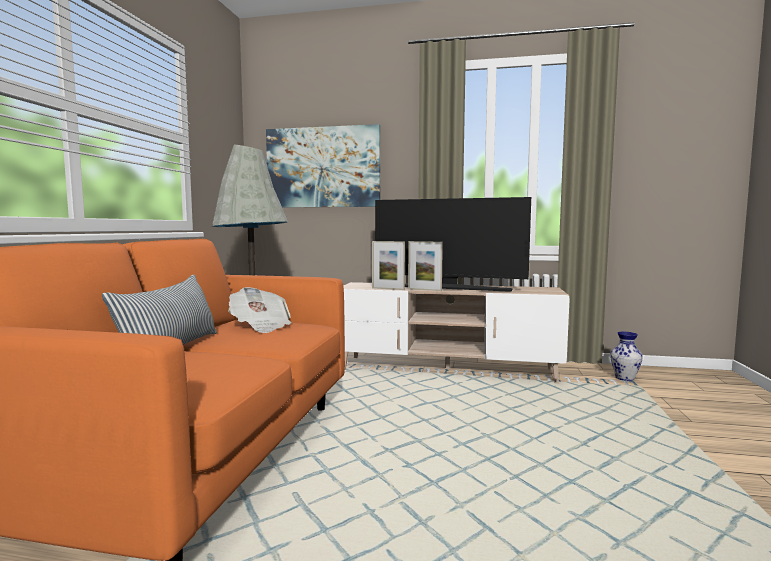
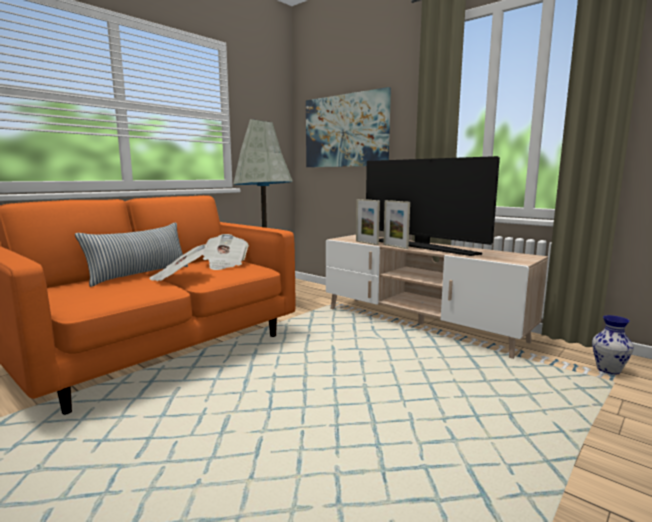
camera: 30 degrees right, 5 degrees up
none -> newspaper [149,244,208,281]

